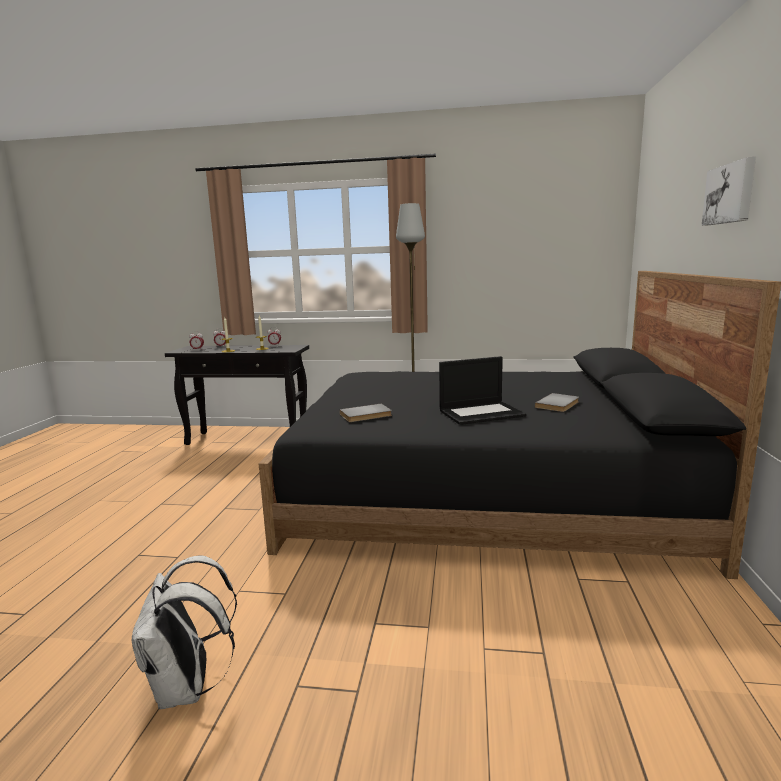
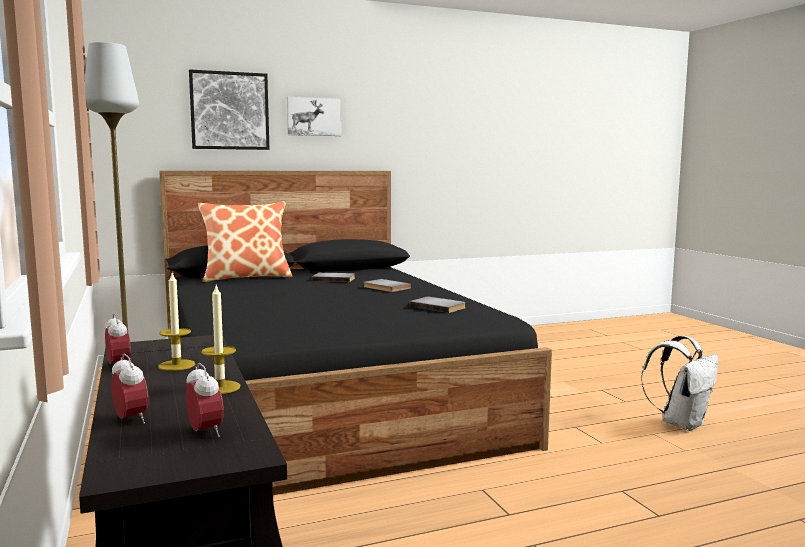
camera: 120 degrees left, 5 degrees down
laptop [439,356,526,425] -> grey book [363,279,411,292]
none -> picture [189,69,269,150]
none -> pillow [198,201,293,282]

